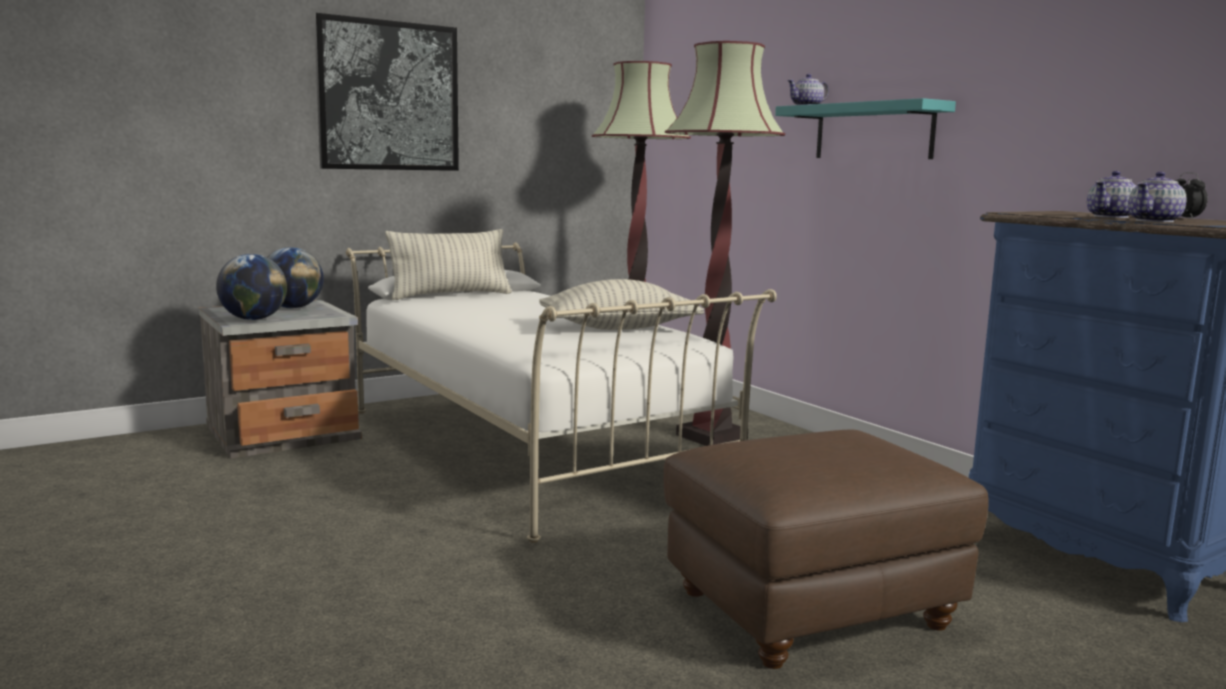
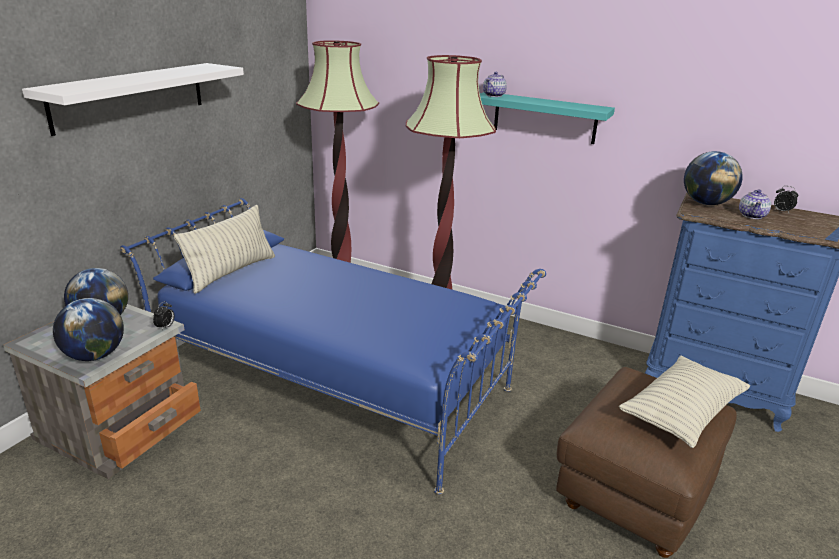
camera: 30 degrees left, 15 degrees up
picture [314,13,459,171] -> white shelf [22,63,244,136]
white bed [346,242,777,543] -> blue bed [120,198,546,495]
pillow [539,279,704,330] -> pillow moved to [619,355,750,448]
teapot [1128,171,1187,222] -> none
none -> alarm clock [153,301,174,330]
none -> globe [684,151,743,205]

